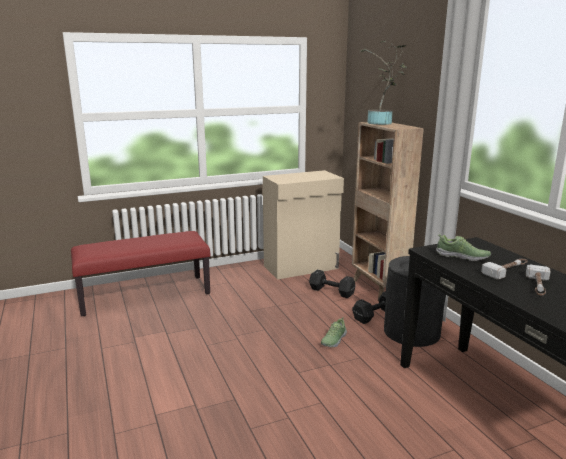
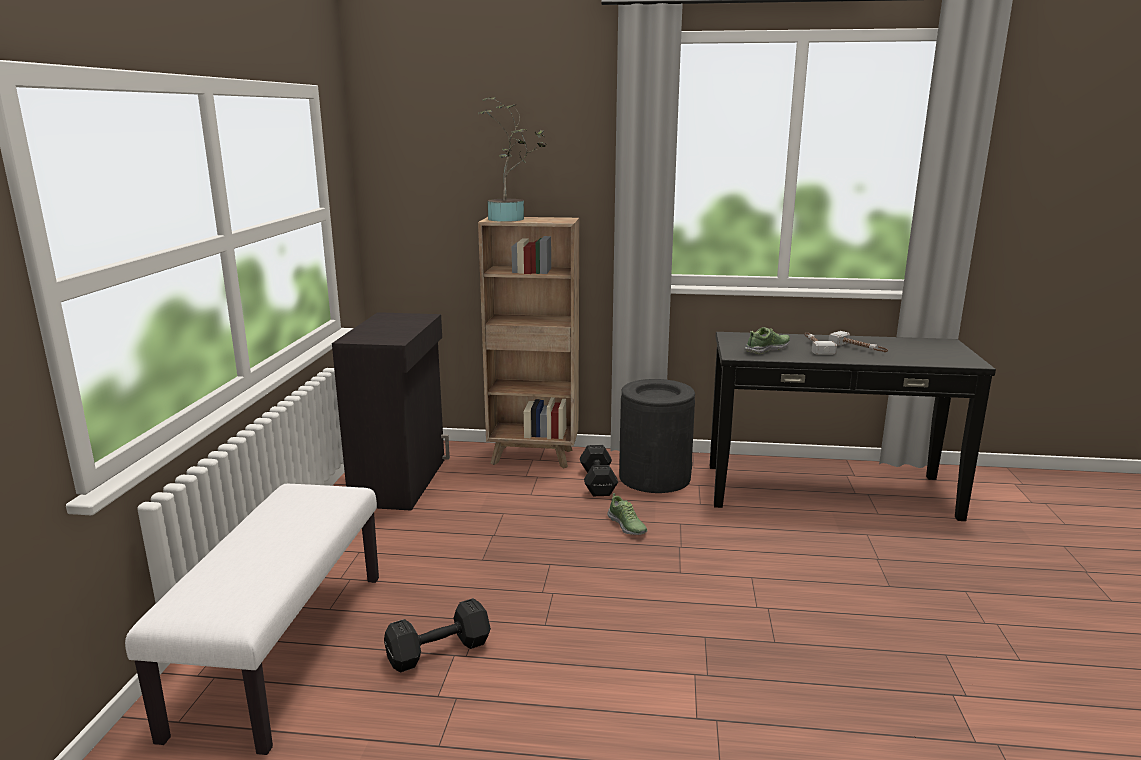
camera: 60 degrees left, 0 degrees up
red bench [71,231,210,316] -> white bench [125,484,379,755]
beige cabinet [263,170,344,280] -> black cabinet [332,312,450,511]
black dumbbell [309,269,356,298] -> black dumbbell moved to [384,598,491,672]

